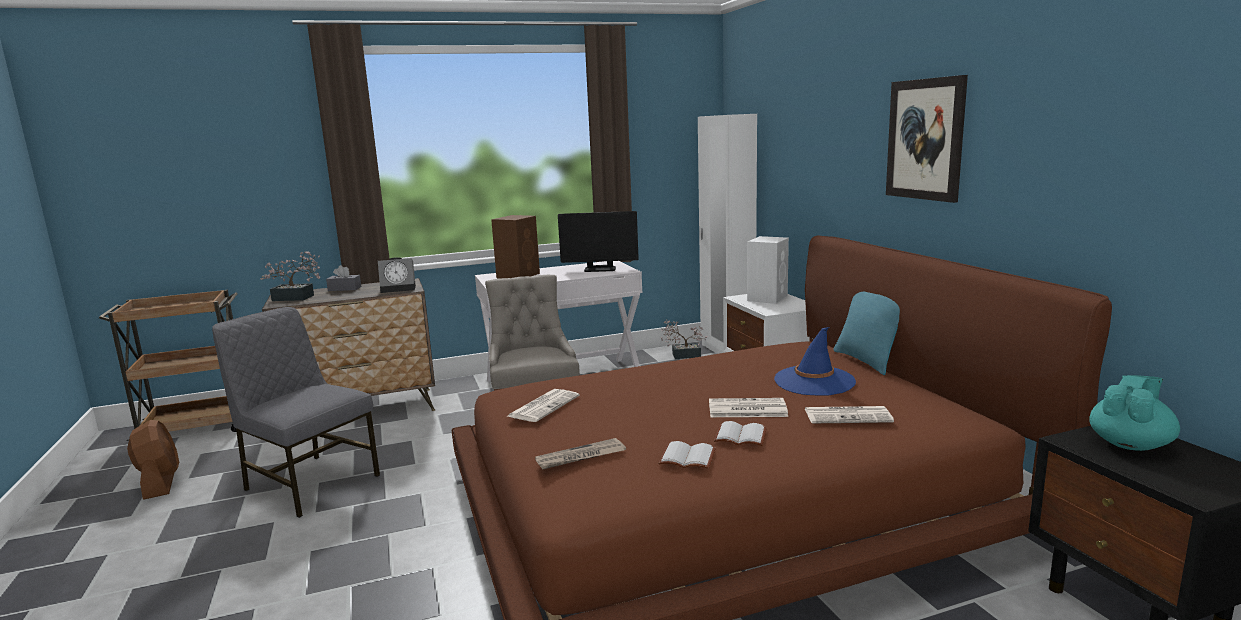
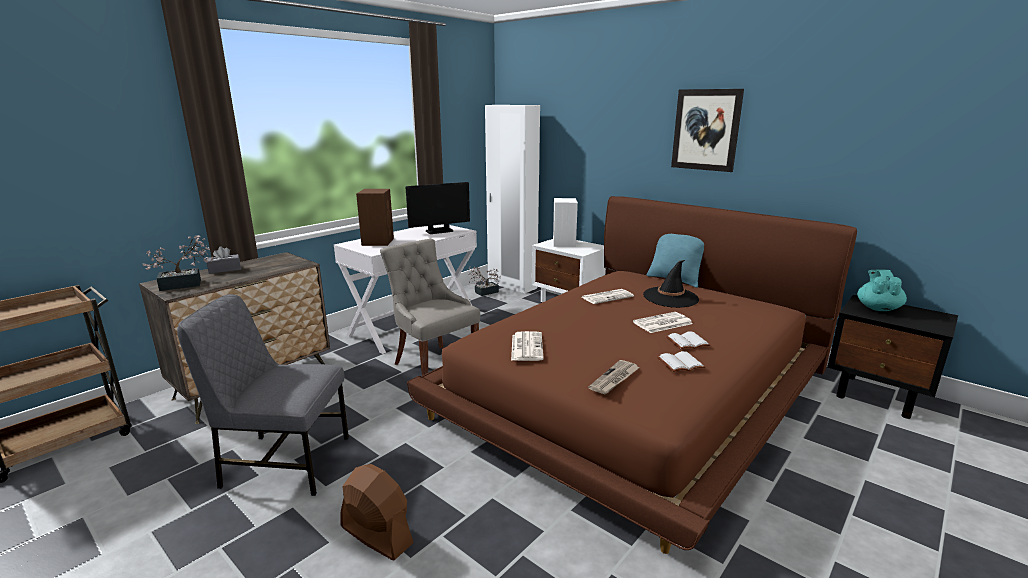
camera: 30 degrees left, 5 degrees up
brown fan [127,420,179,500] -> brown fan moved to [340,464,414,560]
alarm clock [378,257,416,293] -> none
blue hat [774,327,856,396] -> black hat [643,260,699,308]
newspaper [805,406,894,423] -> newspaper moved to [582,289,634,304]

